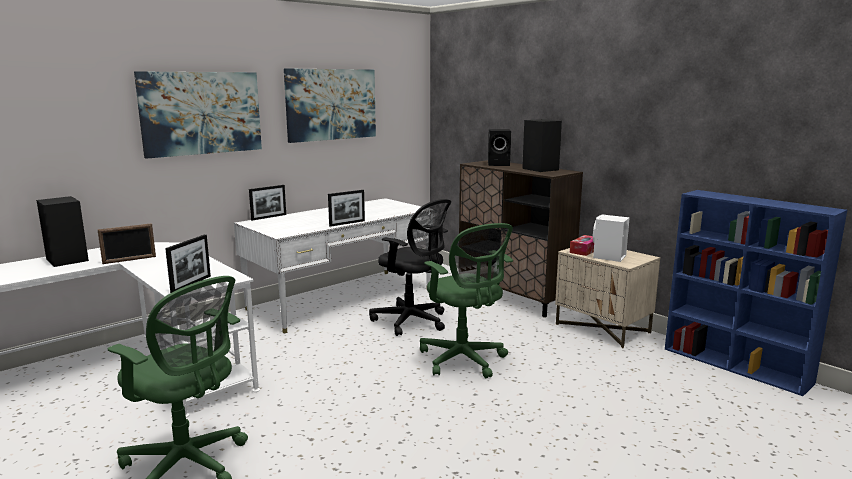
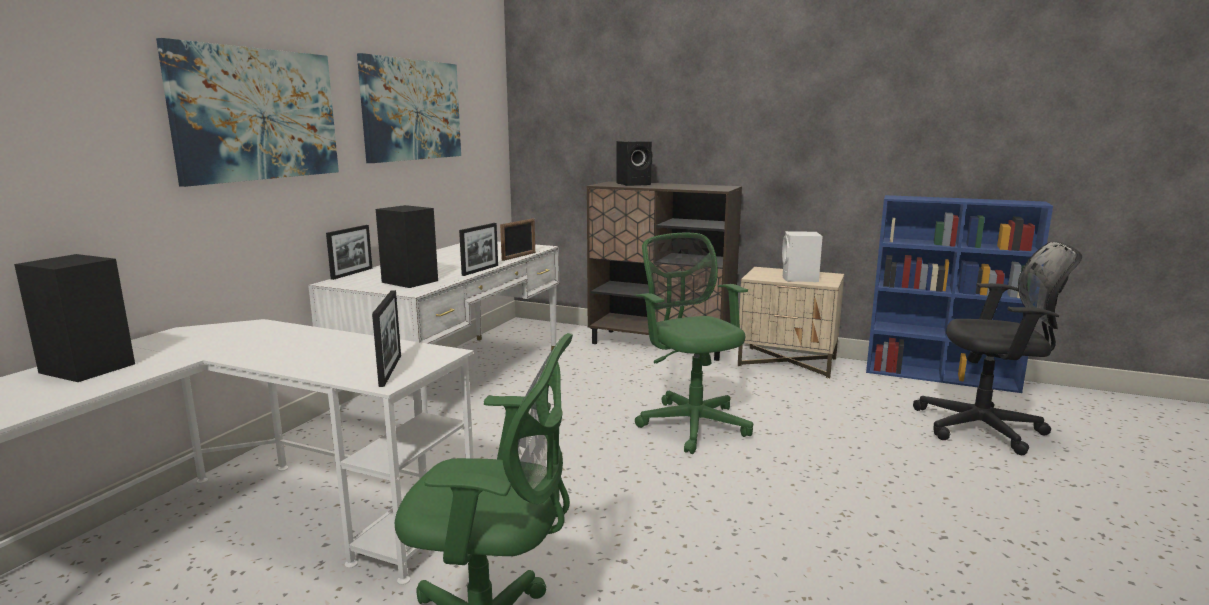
camera: 25 degrees left, 0 degrees up
picture frame [98,223,156,264] -> picture frame moved to [500,218,535,261]
black office chair [369,199,451,336] -> black office chair moved to [913,241,1082,455]
green office chair [420,223,513,378] -> green office chair turned 150 degrees counterclockwise [635,233,753,454]
black speaker [522,119,562,172] -> black speaker moved to [376,205,438,288]
tissue box [570,235,594,256] -> none

